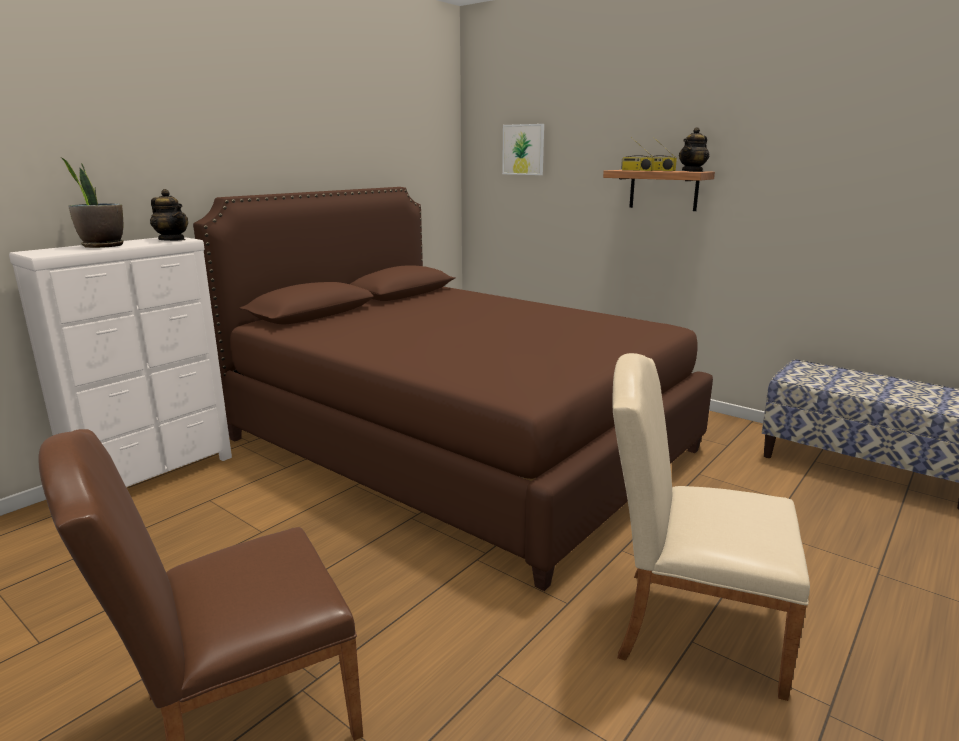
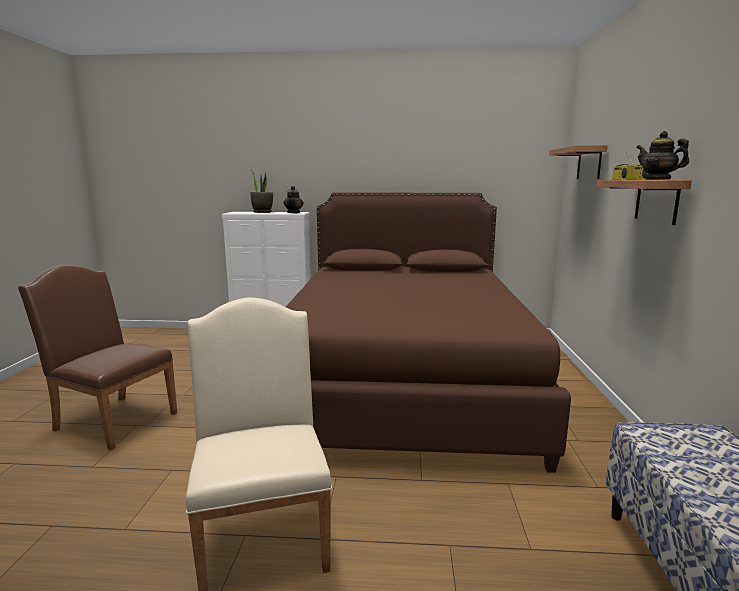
camera: 55 degrees right, 5 degrees down
picture [502,124,544,175] -> shelf [549,145,608,179]
teapot [679,127,709,172] -> teapot turned 45 degrees clockwise [636,131,689,180]

